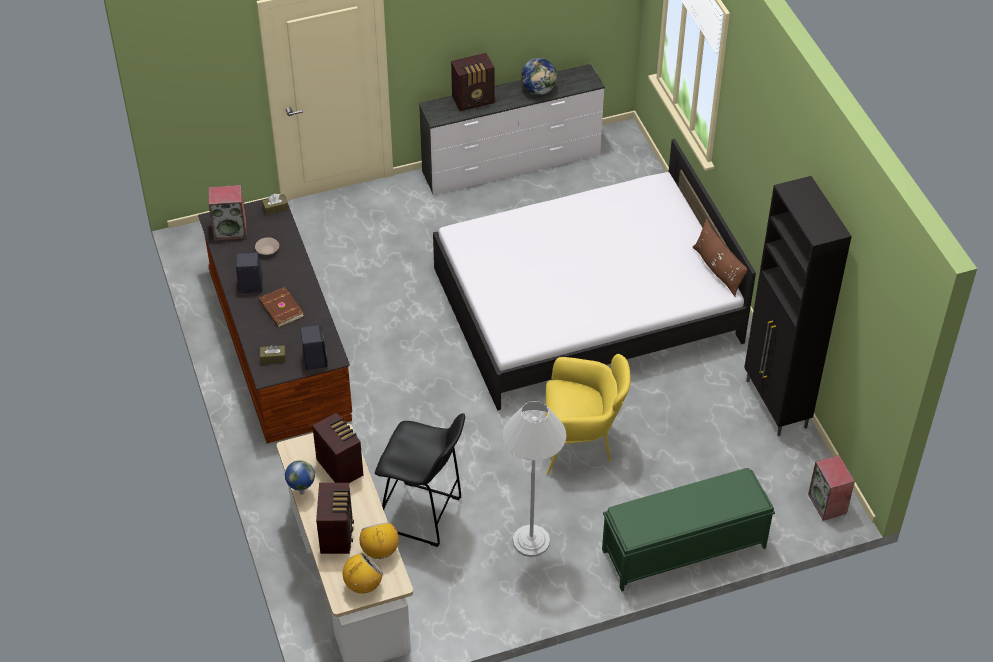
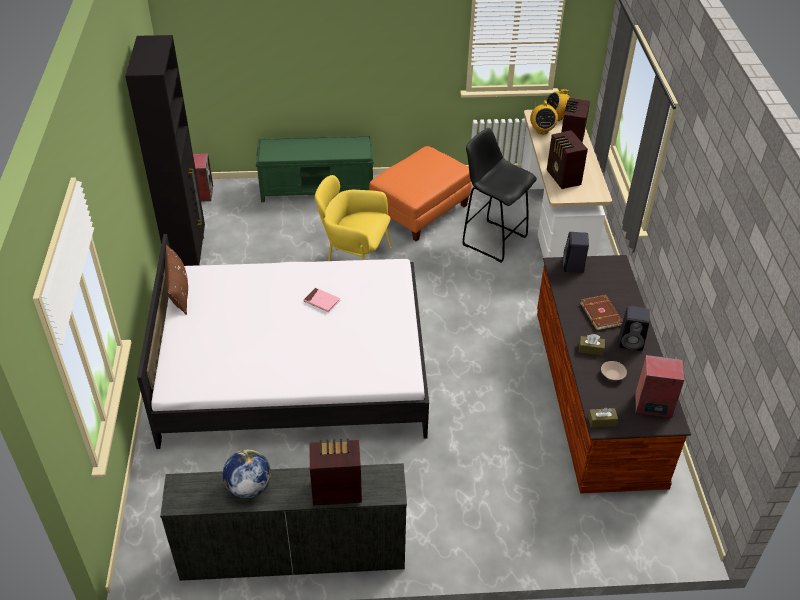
camera: 165 degrees left, 5 degrees down
brown tissue box [260,345,286,364] -> brown tissue box moved to [579,334,605,356]
globe [285,460,315,495] -> none
white floor lamp [502,400,567,557] -> orange ottoman [369,146,472,241]
none -> pink book [303,288,340,312]

